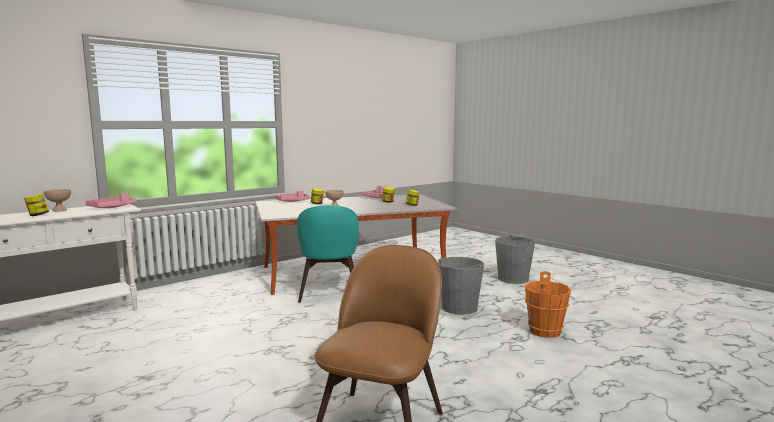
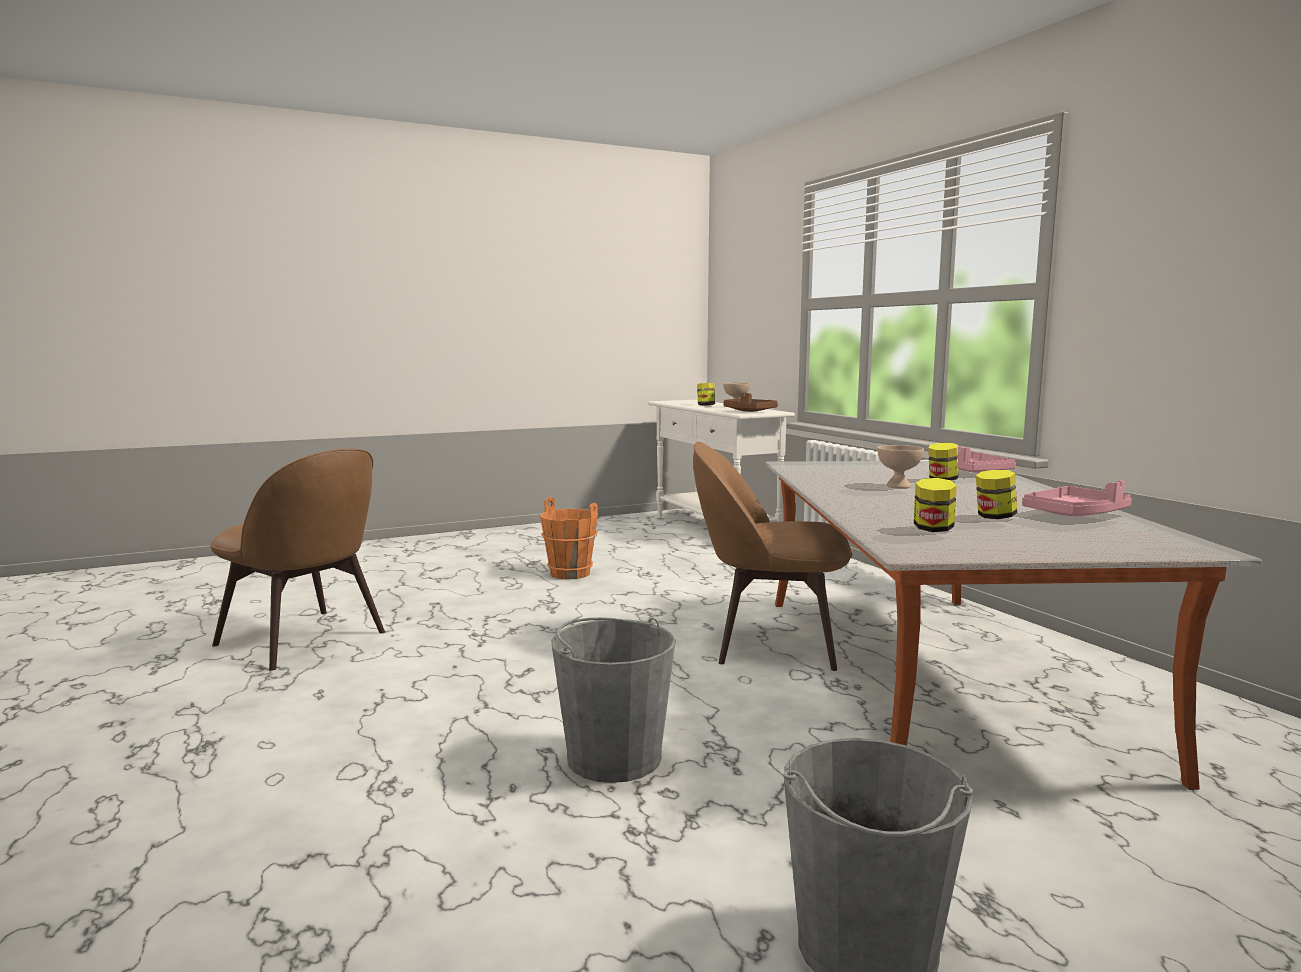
camera: 105 degrees right, 0 degrees up
pink tray [85,192,137,208] -> brown tray [724,393,778,412]
turquoise chair [297,205,359,303] -> brown chair [693,442,852,671]
orange bucket [525,271,571,338] -> orange bucket moved to [540,497,598,580]

